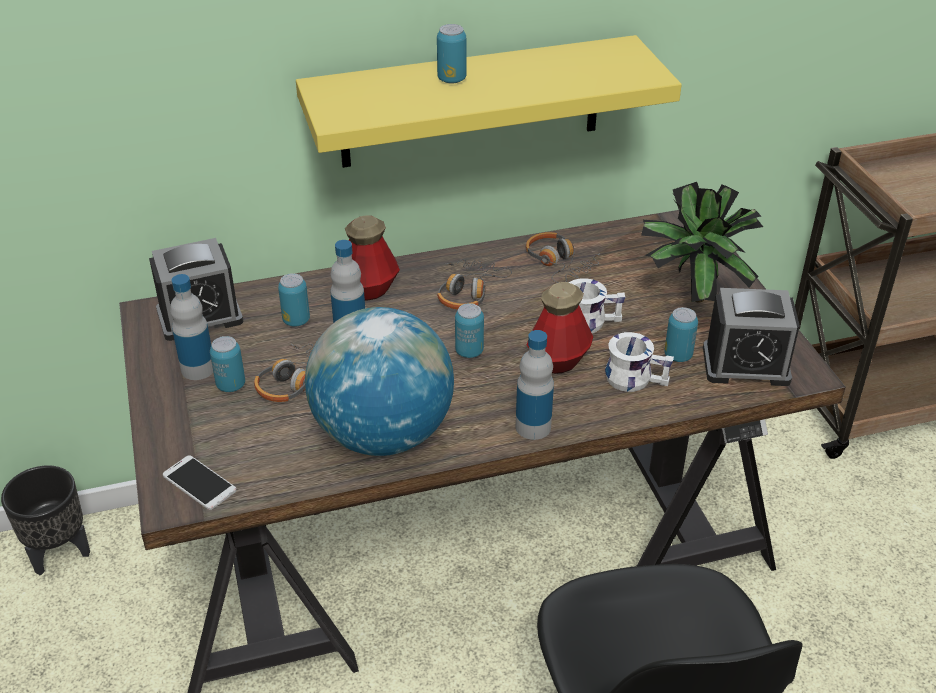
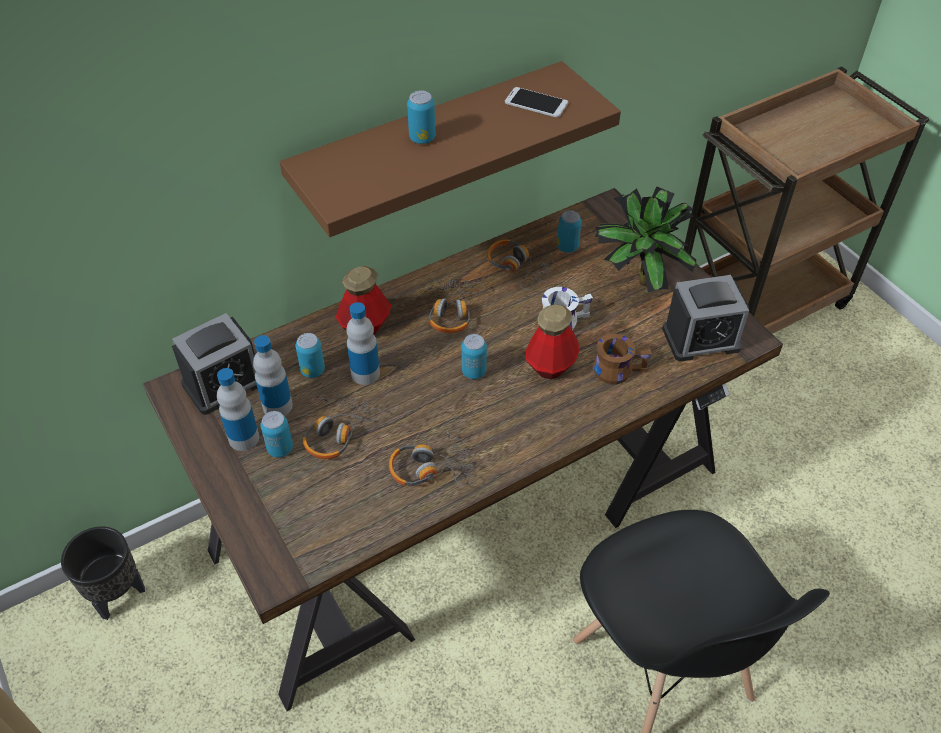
camera: 15 degrees left, 10 degrees up
phone [163,455,237,510] -> phone moved to [505,87,568,118]
yellow shelf [296,35,682,168] -> brown shelf [280,61,621,237]
globe [305,307,454,456] -> headphones [389,431,474,487]
bottle [516,330,554,440] -> bottle moved to [253,335,293,416]
white mug [605,332,674,392] -> brown mug [593,334,652,384]
can [664,307,698,362] -> can moved to [557,210,582,253]

